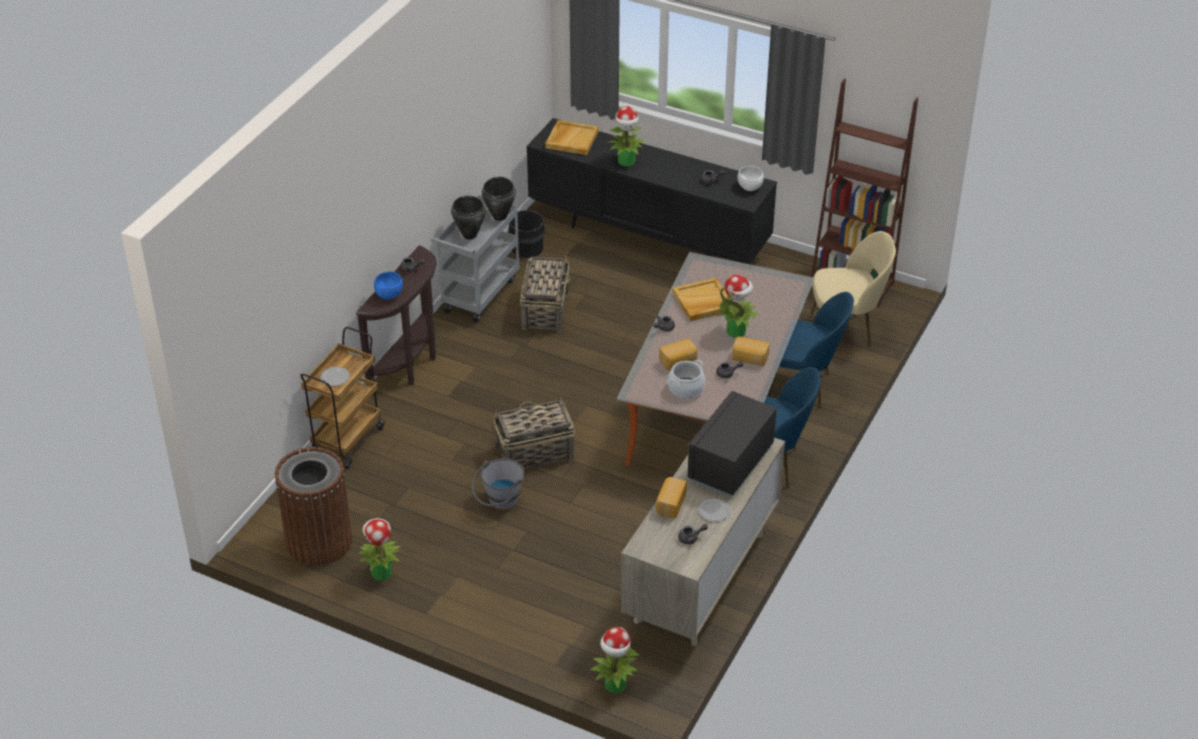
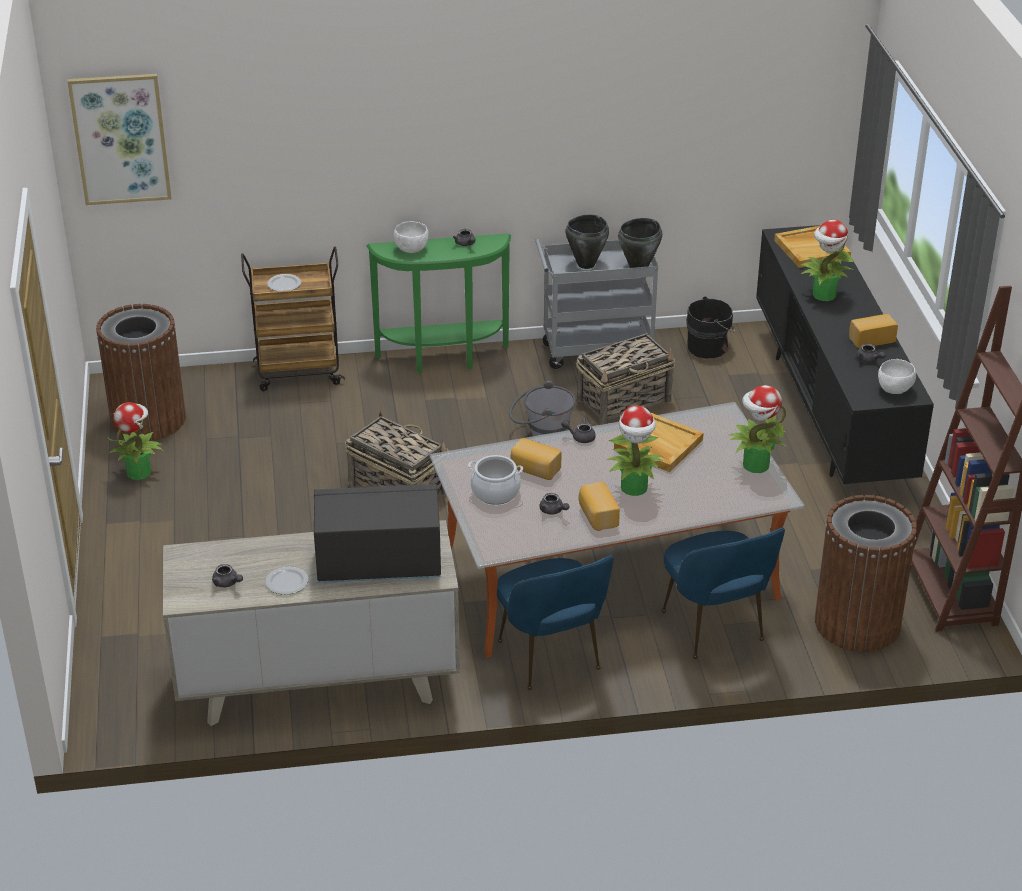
camera: 55 degrees right, 5 degrees down
brown console table [356,245,436,385] -> green console table [366,233,511,373]
blue bowl [374,271,403,300] -> white bowl [393,221,429,253]
grey bucket [472,458,525,510] -> grey bucket moved to [509,381,576,436]
potted plant [590,627,639,693] -> potted plant moved to [729,385,786,473]
bread [655,477,687,518] -> bread moved to [849,314,898,348]
beige chair [810,231,896,347] -> brown trash can [815,495,917,652]
none -> picture [67,74,171,205]

